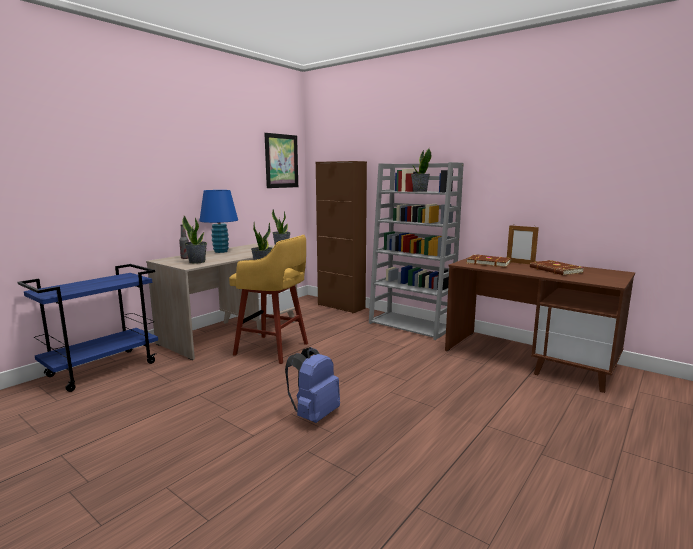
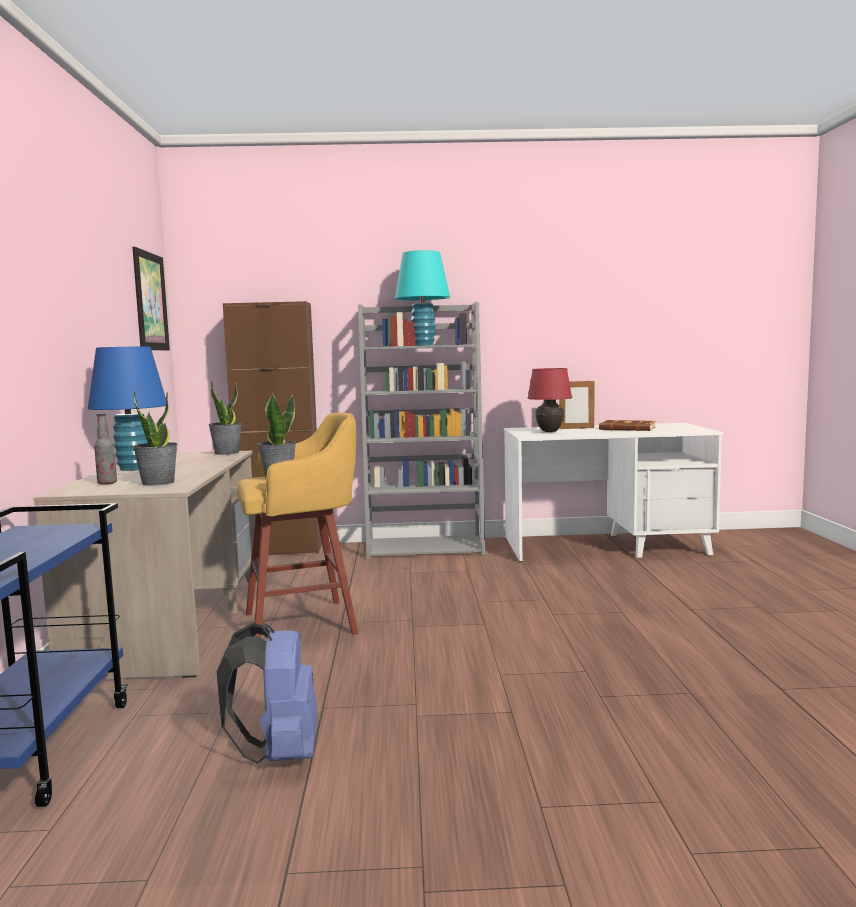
camera: 40 degrees left, 5 degrees down
blue backpack [285,347,340,423] -> blue backpack moved to [217,623,318,764]
potted plant [411,148,431,192] -> turquoise table lamp [395,250,450,346]
brown desk [445,255,635,393] -> white desk [504,423,724,562]
brown book [466,255,511,267] -> red table lamp [527,368,572,432]

